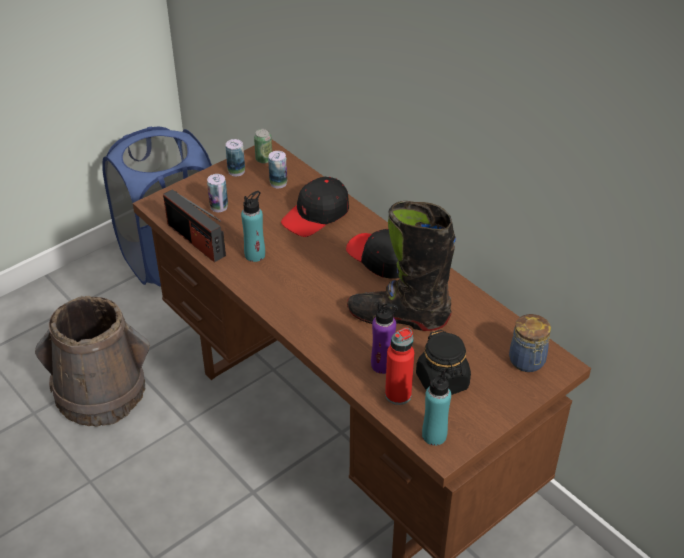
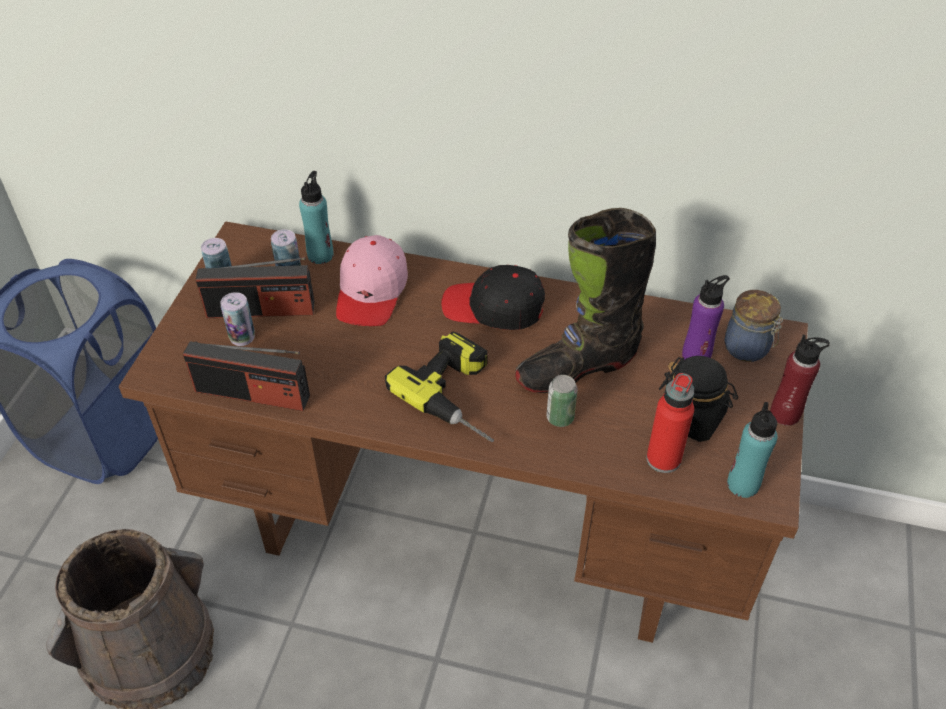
camera: 35 degrees left, 5 degrees up
turquoise bottle [241,191,265,262] -> turquoise bottle moved to [299,171,333,264]
can [254,129,272,164] -> can moved to [546,375,578,427]
black cap [281,177,349,237] -> pink cap [336,235,408,326]
purple bottle [371,302,398,374] -> purple bottle moved to [682,275,730,360]
none -> radio [196,257,314,318]
none -> power drill [385,331,494,442]
none -> red bottle [770,335,830,426]

